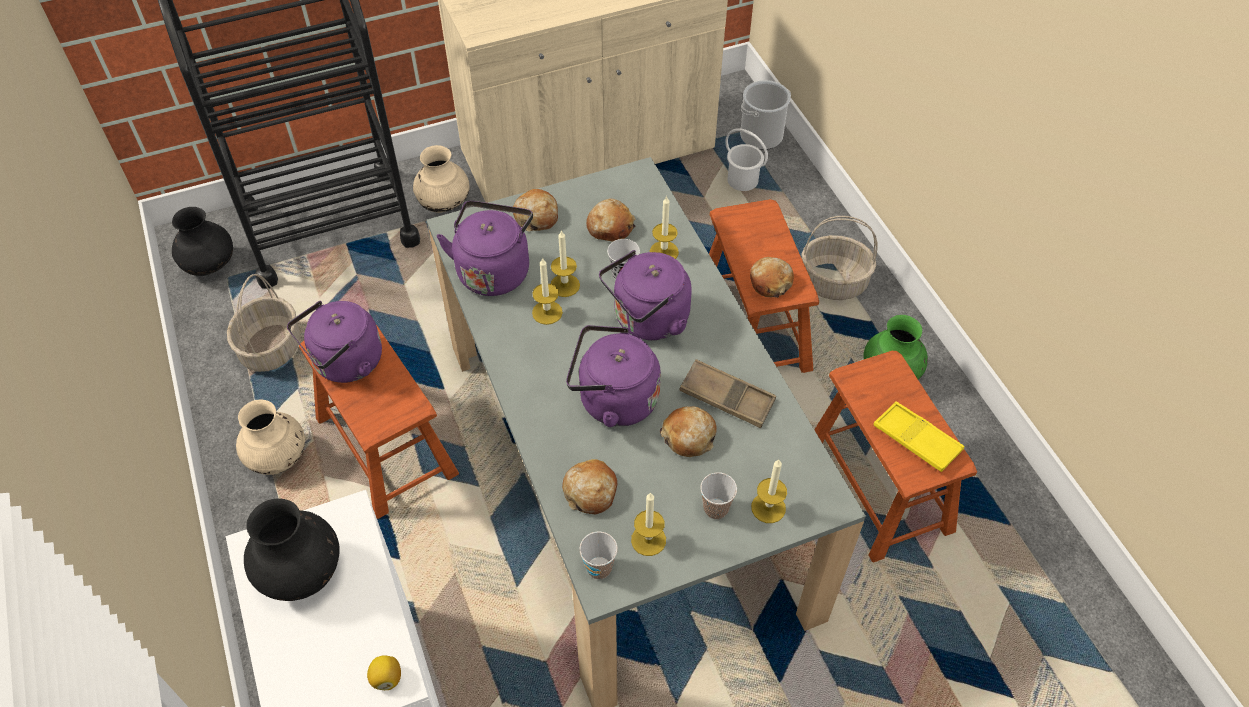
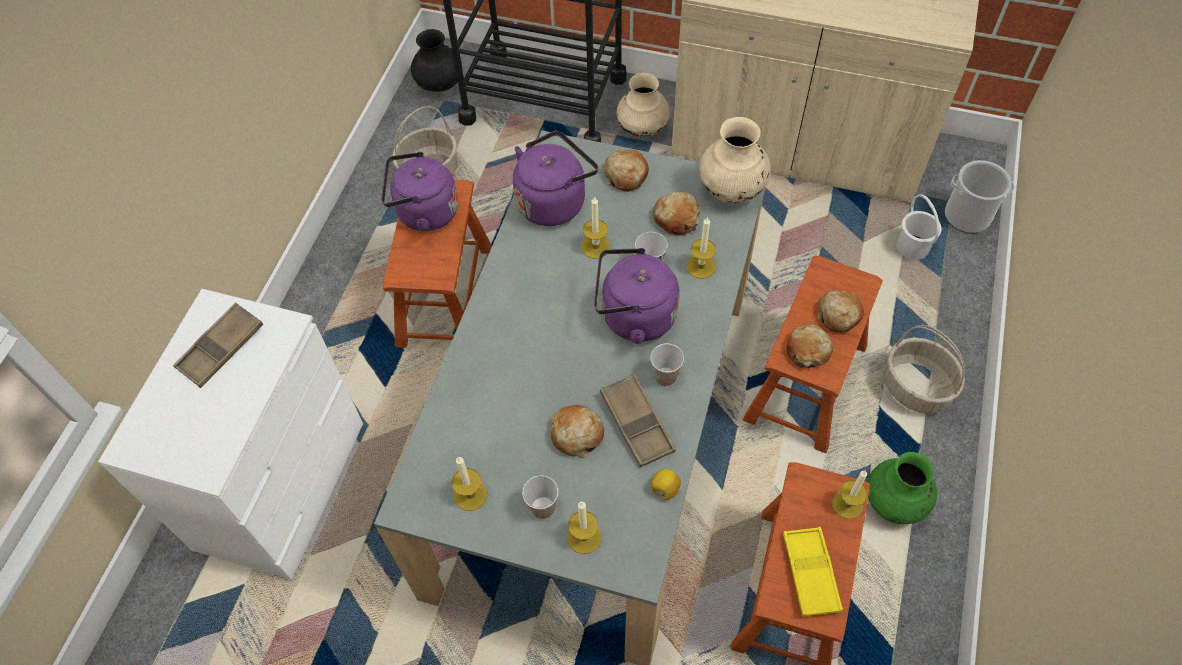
camera: 40 degrees right, 5 degrees up
beige vase [236,400,305,475] -> beige vase moved to [699,117,771,203]
black vase [244,499,340,601] -> brown tray [173,302,263,388]
lemon [367,655,401,690] -> lemon moved to [651,469,681,499]
candle [532,257,563,325] -> candle moved to [832,470,867,519]
bread [562,459,617,514] -> bread moved to [817,290,864,333]
purple kettle [566,325,661,427] -> none
cup [579,532,618,579] -> cup moved to [650,343,684,386]

